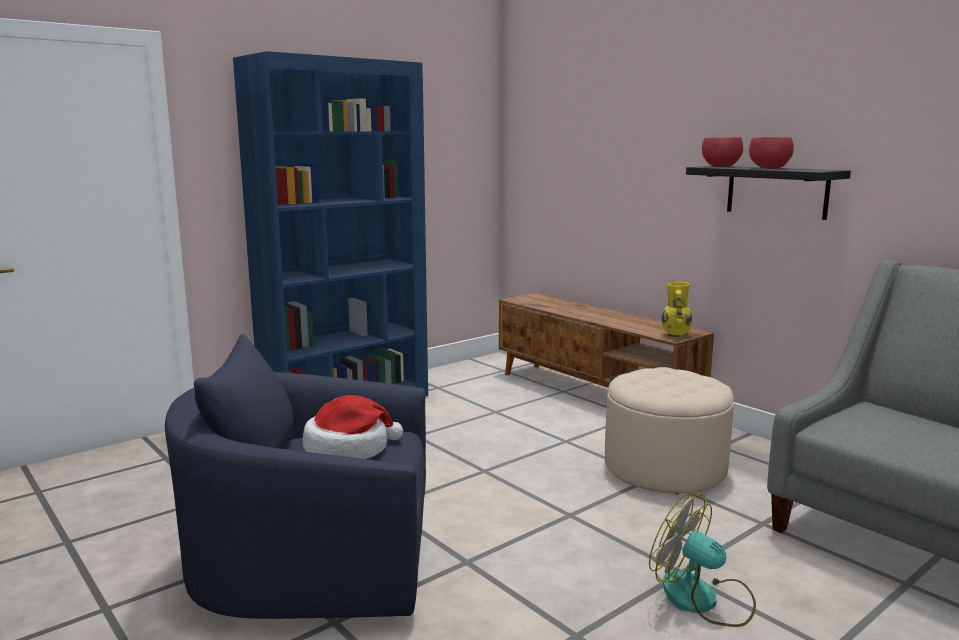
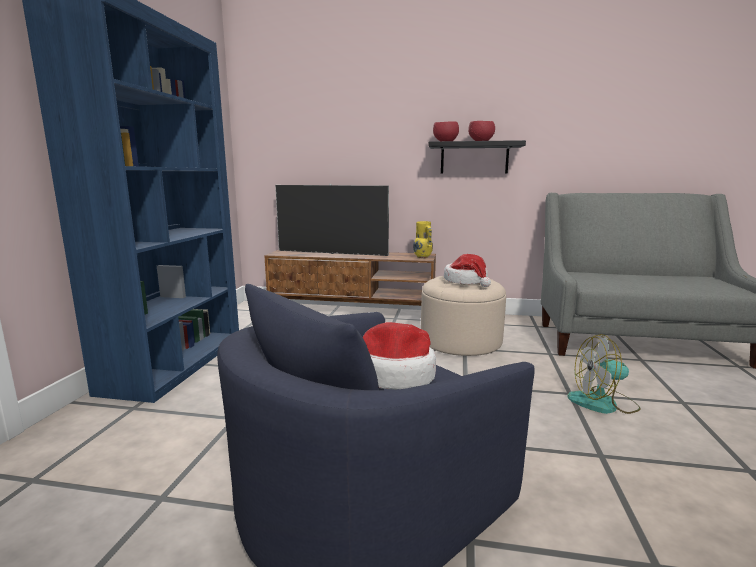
camera: 40 degrees left, 0 degrees up
none -> television [275,184,389,256]
none -> hat [444,254,491,287]

